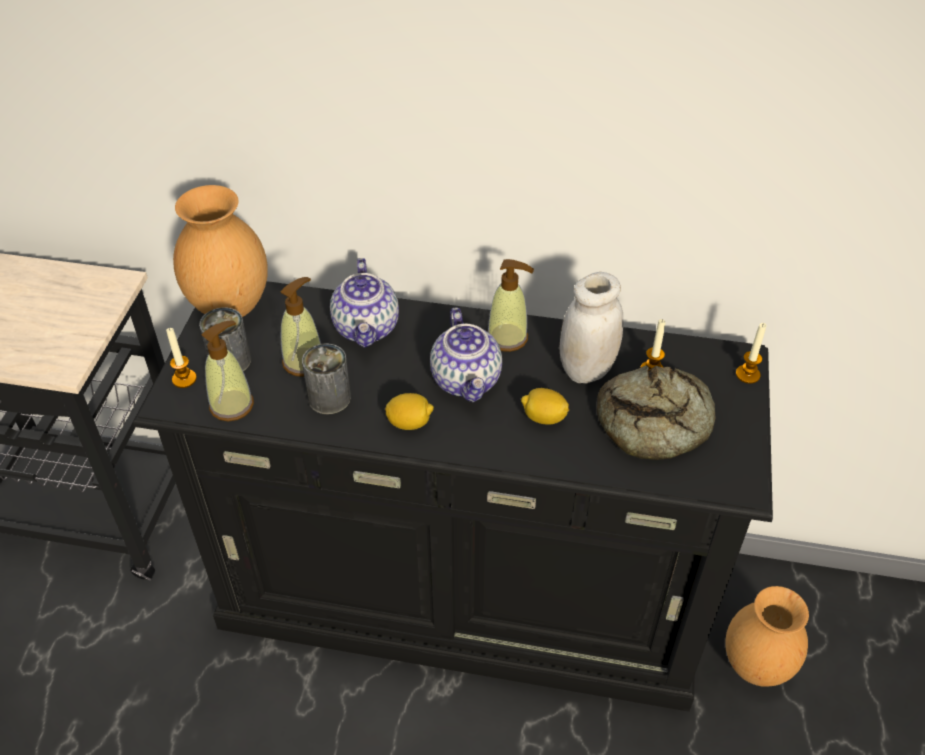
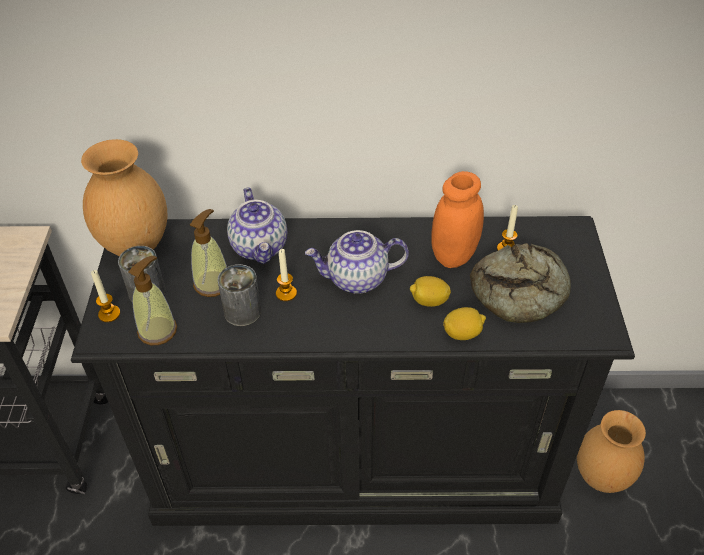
camera: 10 degrees left, 0 degrees up
lemon [385,393,434,430] -> lemon moved to [443,307,486,340]
teapot [430,307,502,402] -> teapot turned 105 degrees clockwise [305,230,409,294]
soap dispenser [487,259,534,352] -> none
white jar [559,272,623,383] -> orange jar [431,171,484,268]
candle [736,323,767,384] -> candle moved to [276,249,297,301]

